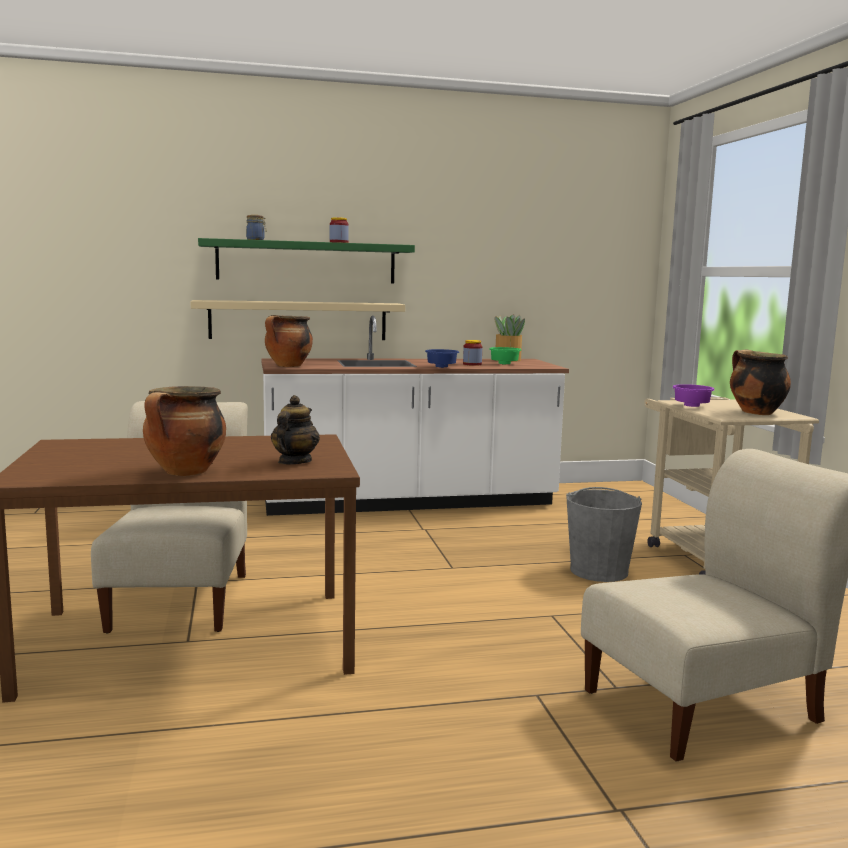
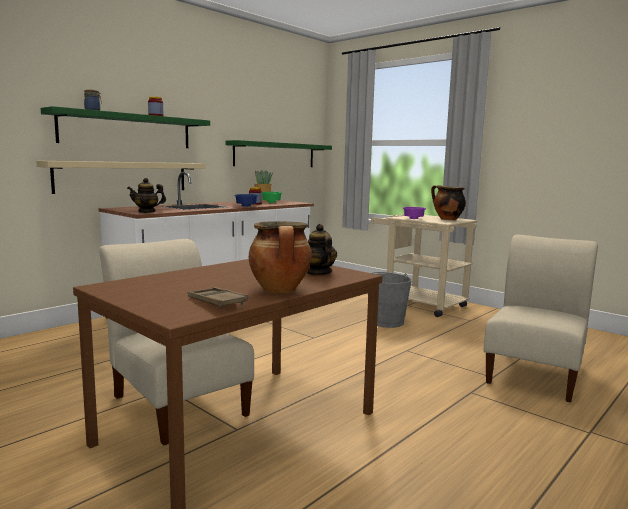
camera: 35 degrees left, 0 degrees up
cooking pot [265,315,313,367] -> teapot [127,178,166,213]
none -> brown tray [188,287,249,308]
none -> green shelf [225,140,332,167]

